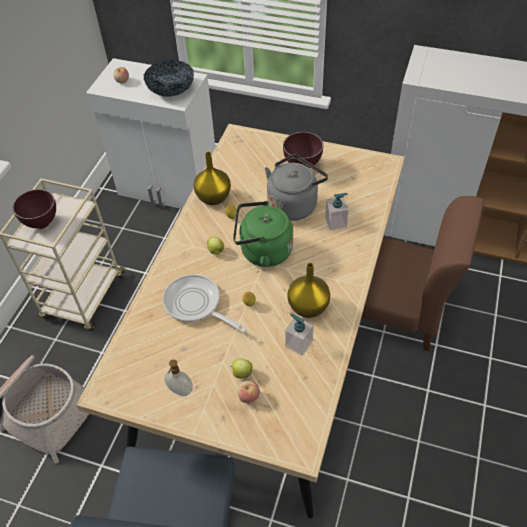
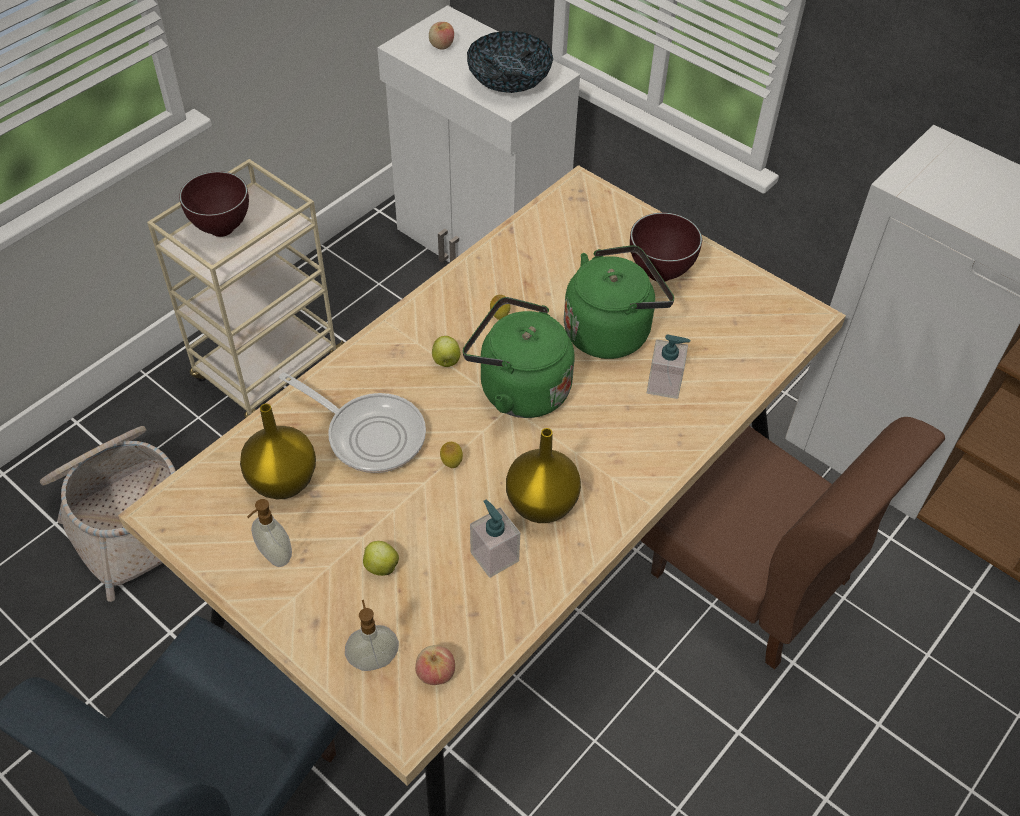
camera: 20 degrees right, 0 degrees up
frying pan [163,274,247,333] -> frying pan turned 150 degrees clockwise [279,372,426,473]
yellow vase [194,152,231,205] -> yellow vase moved to [240,404,316,499]
apple [237,380,260,403] -> apple moved to [415,645,455,685]
grey kettle [265,154,328,221] -> green kettle [564,245,674,359]
none -> soap dispenser [345,600,399,671]

